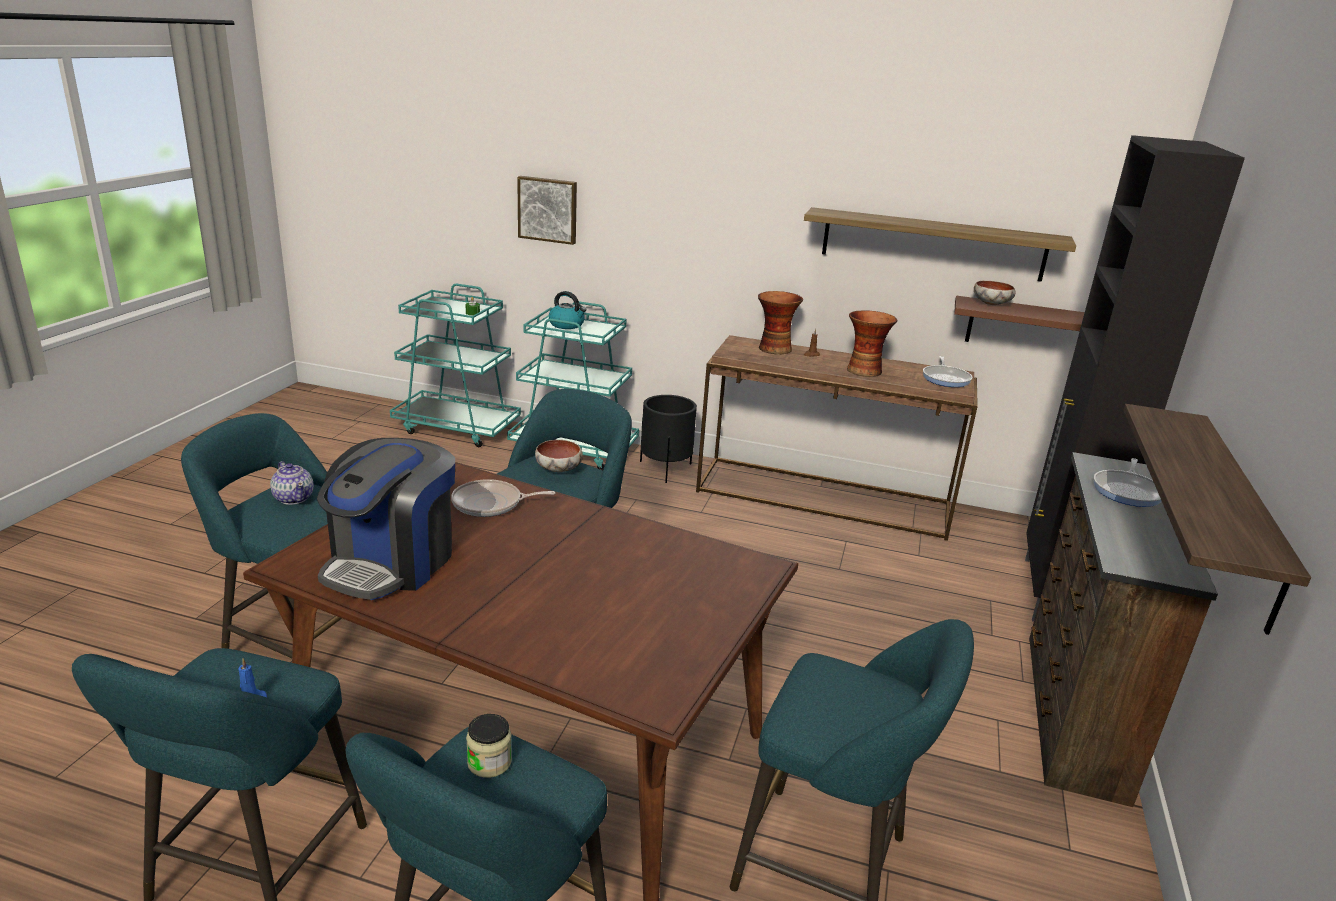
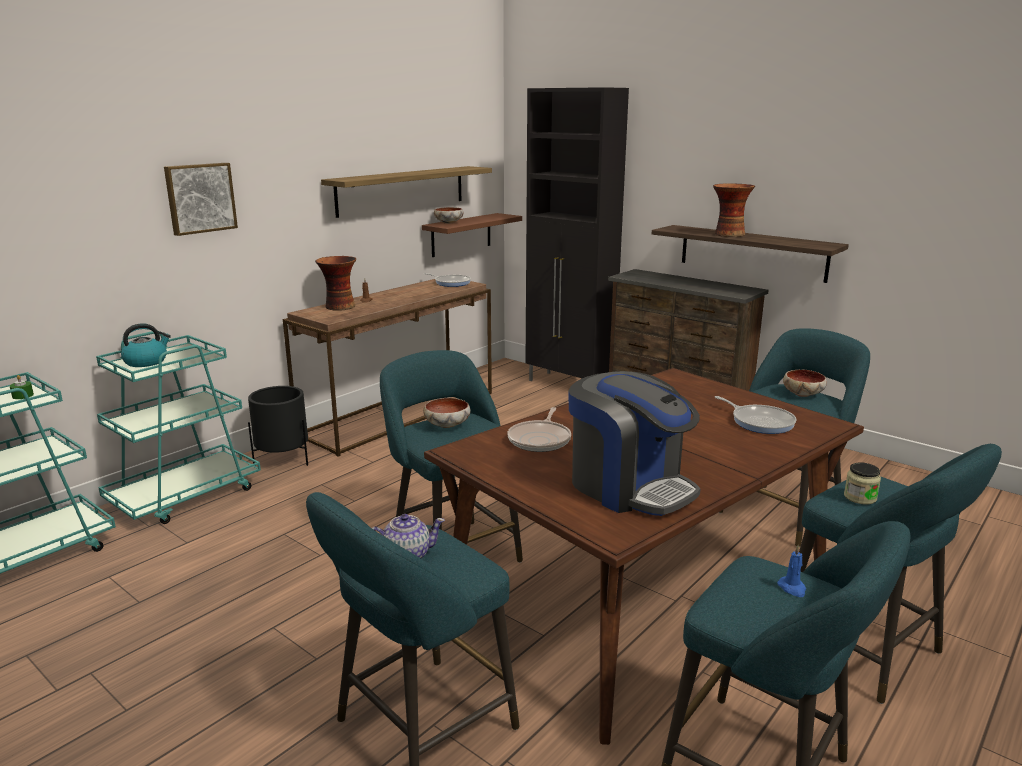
camera: 65 degrees left, 5 degrees down
picture [517,176,577,245] -> picture moved to [164,163,238,236]
vase [847,310,897,377] -> vase moved to [713,183,755,237]
frying pan [1094,458,1162,507] -> frying pan moved to [715,396,797,434]
none -> bowl [783,370,827,397]

